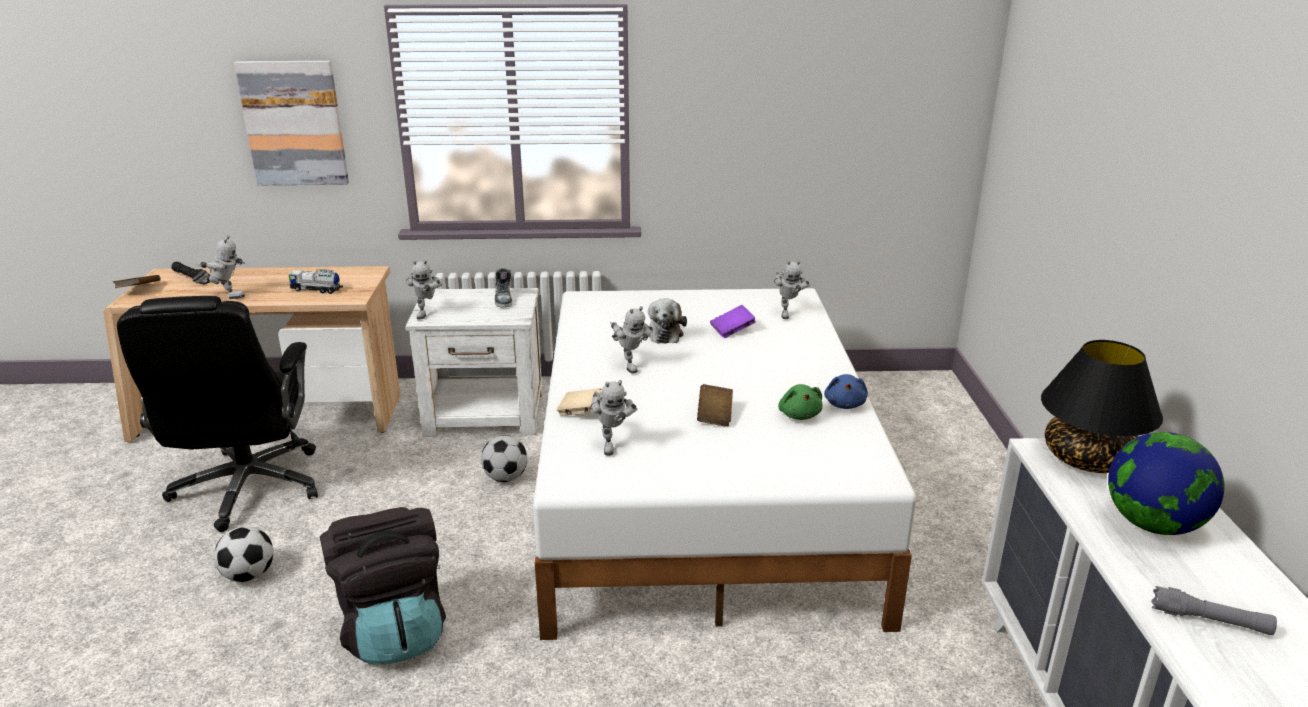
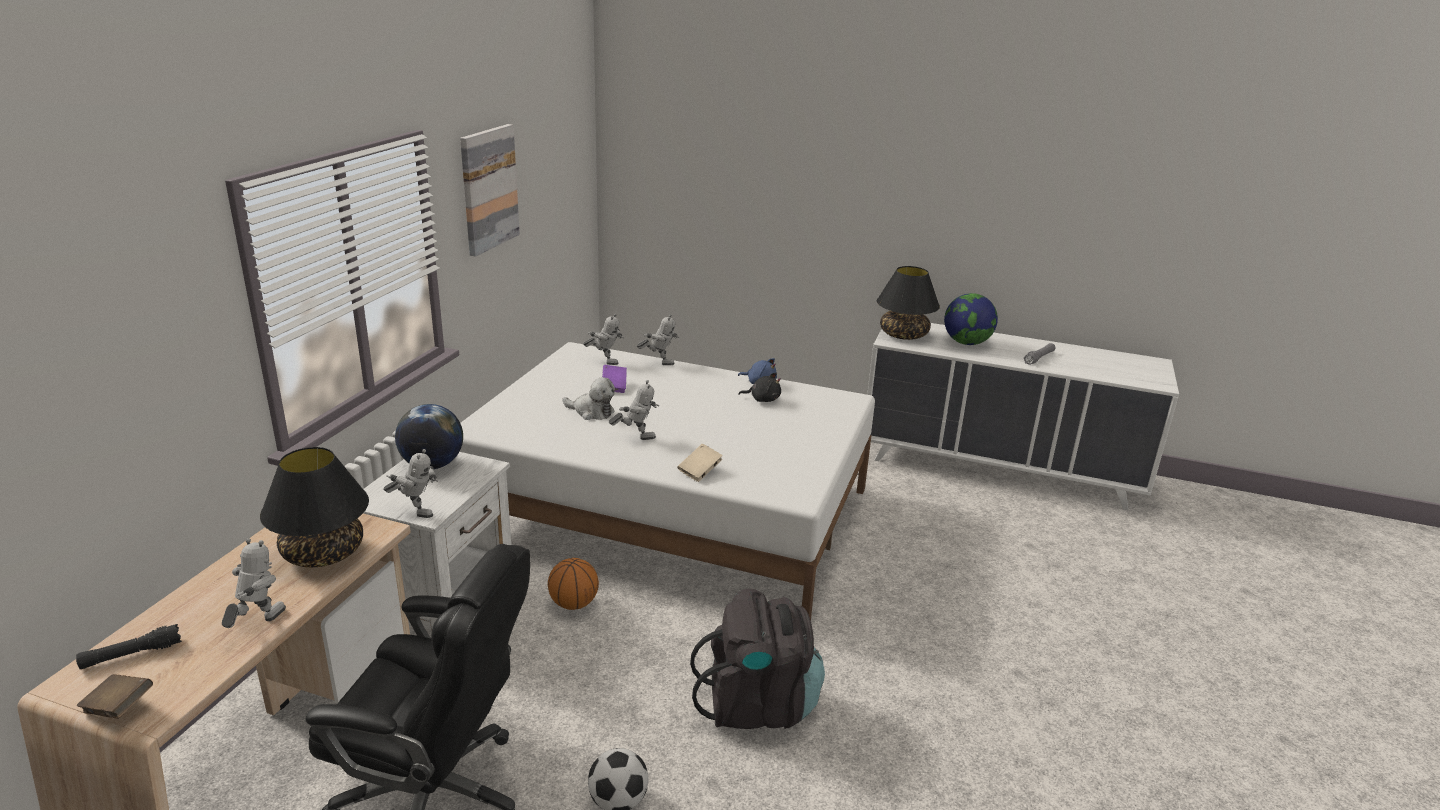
camera: 70 degrees left, 0 degrees up
picture [234,61,349,185] -> picture moved to [460,124,520,257]
toy truck [288,269,343,294] -> black table lamp [260,447,369,567]
football [481,435,527,482] -> basketball [548,558,599,610]
shoe [495,268,513,308] -> globe [395,404,463,469]
toy robot [590,380,637,456] -> toy robot moved to [637,314,680,365]
brown book [697,384,733,426] -> none
green plush toy [778,384,822,420] -> black plush toy [738,373,781,402]

